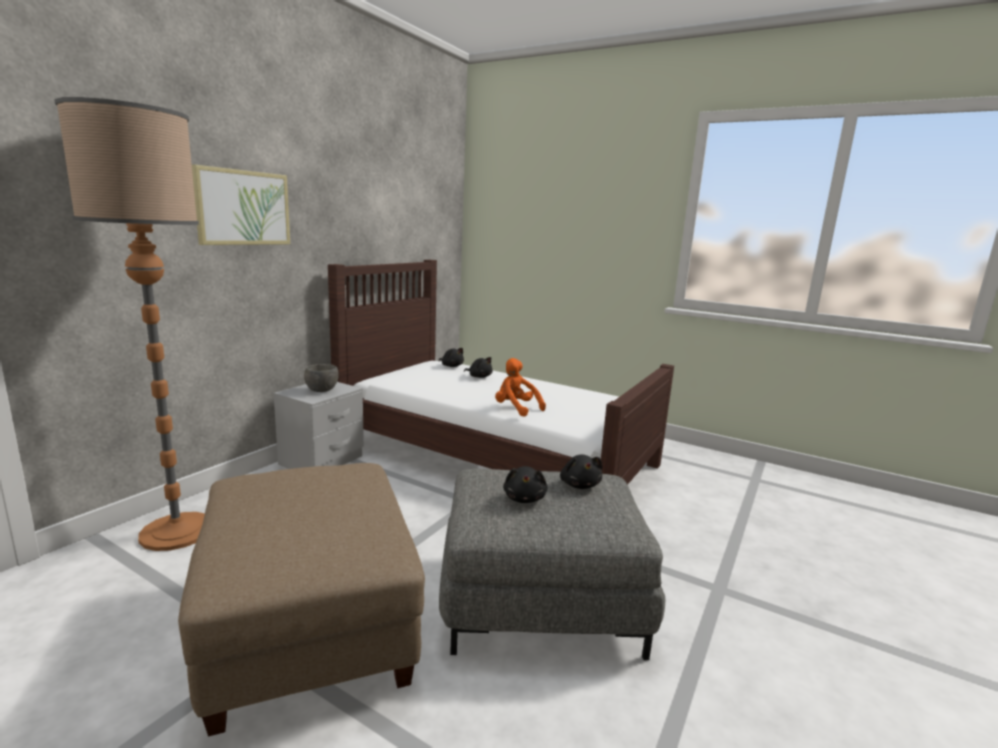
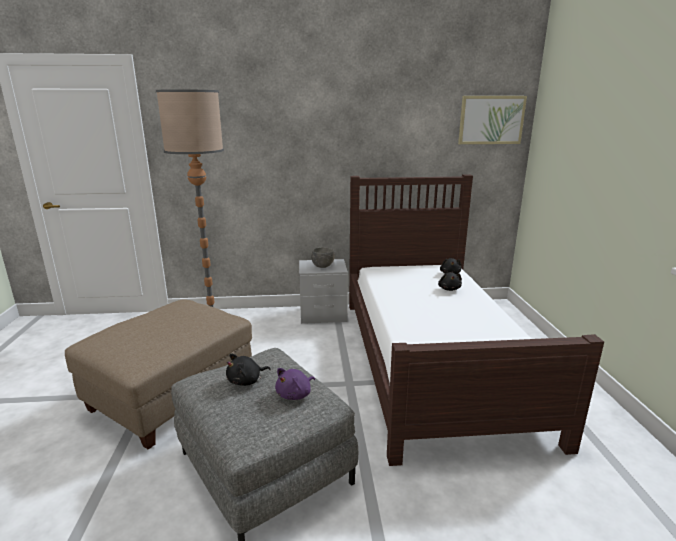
camera: 55 degrees right, 5 degrees up
picture [192,165,290,245] -> picture moved to [458,96,527,144]
orange plush toy [495,358,546,417] -> none
black plush toy [560,454,602,489] -> purple plush toy [275,368,315,400]

